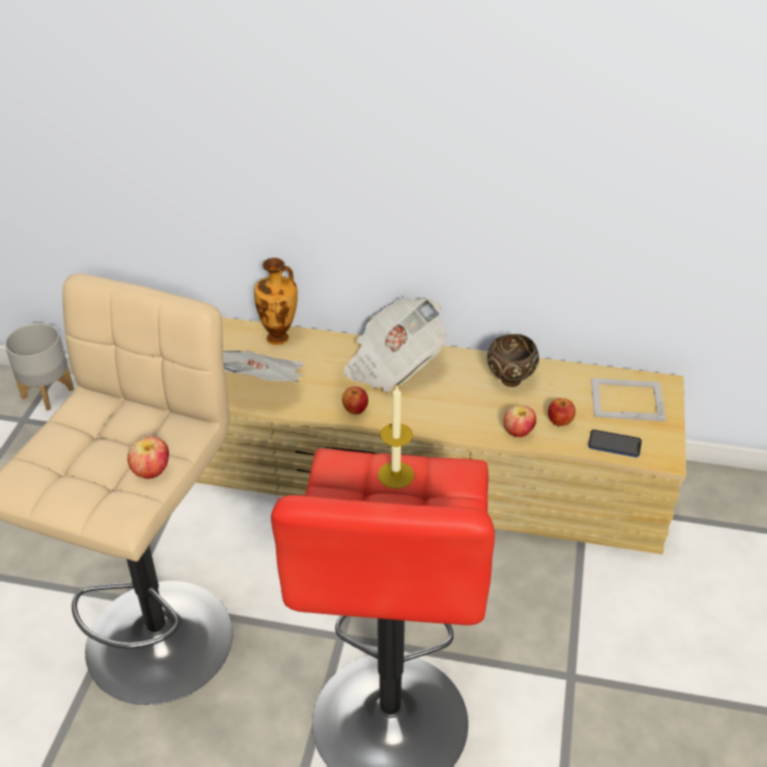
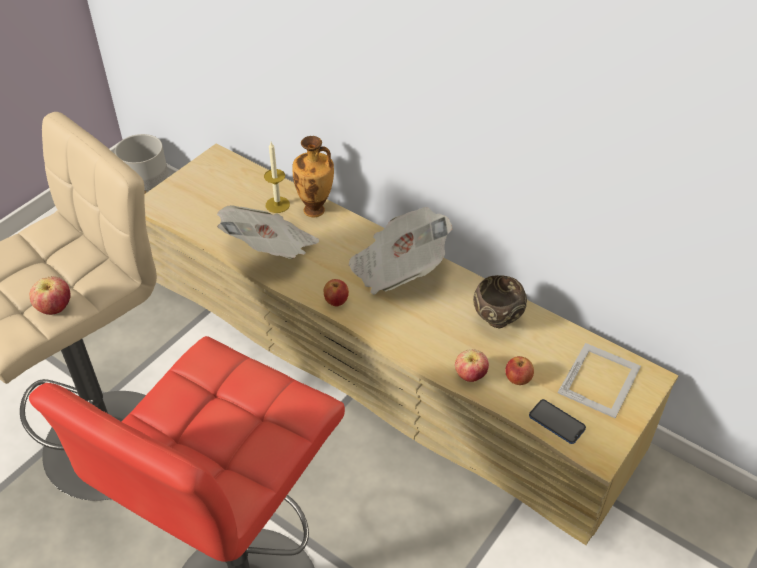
camera: 25 degrees right, 5 degrees up
candle [378,386,414,489] -> candle moved to [264,142,290,213]
picture frame [591,378,666,422] -> picture frame turned 90 degrees clockwise [558,343,641,418]

